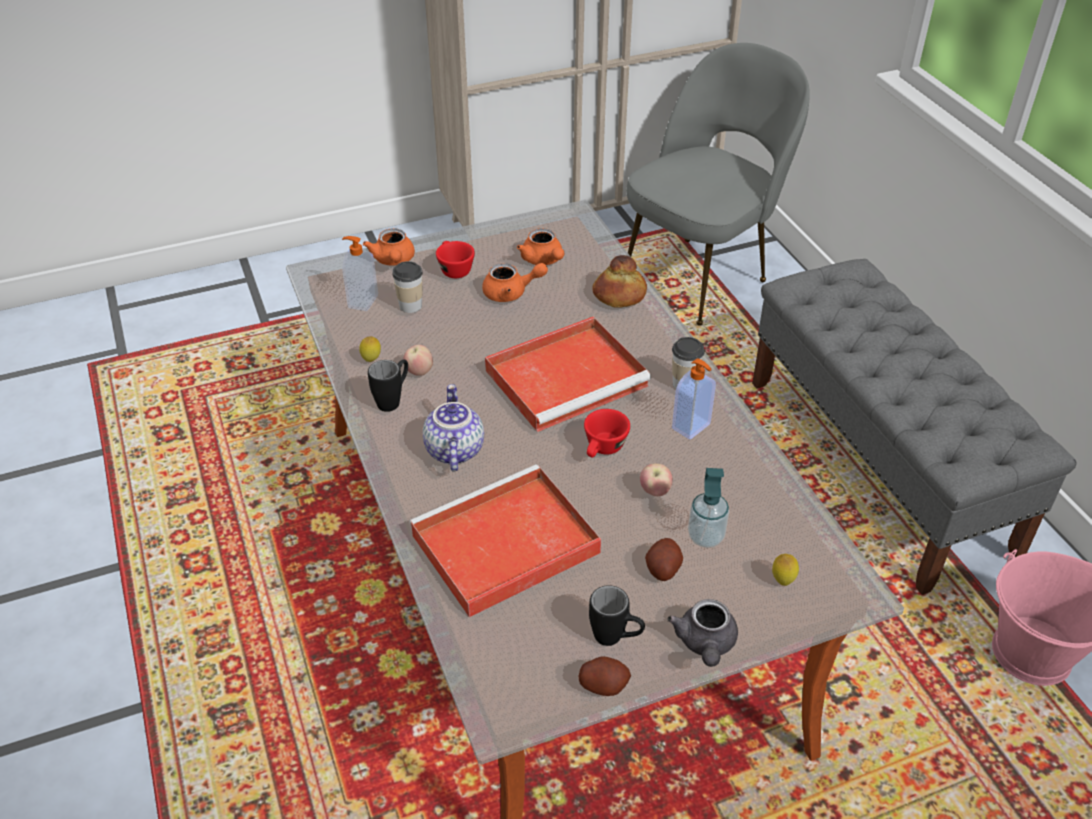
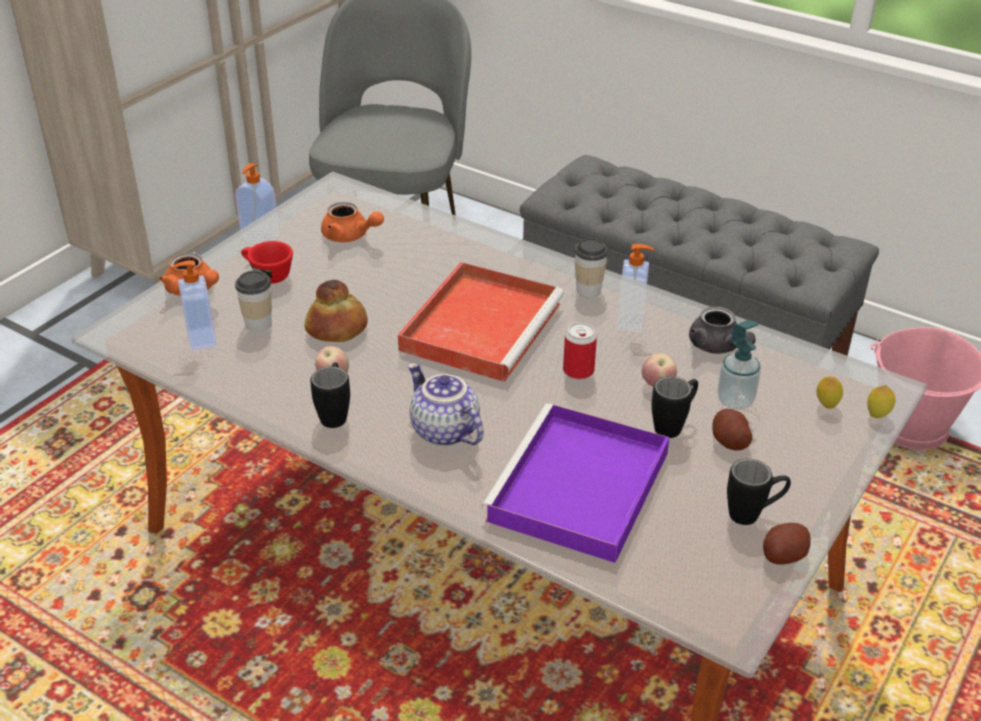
camera: 35 degrees left, 5 degrees down
lemon [359,336,381,362] -> lemon moved to [867,385,895,418]
red tray [409,464,602,617] -> purple tray [481,403,670,563]
orange teapot [482,263,548,302] -> none
red cup [584,409,630,458] -> can [563,322,597,379]
bread [592,255,647,308] -> bread moved to [304,280,368,342]
grey teapot [667,599,738,667] -> grey teapot moved to [689,307,756,354]
none -> soap dispenser [235,163,280,243]
none -> black mug [652,376,698,438]

